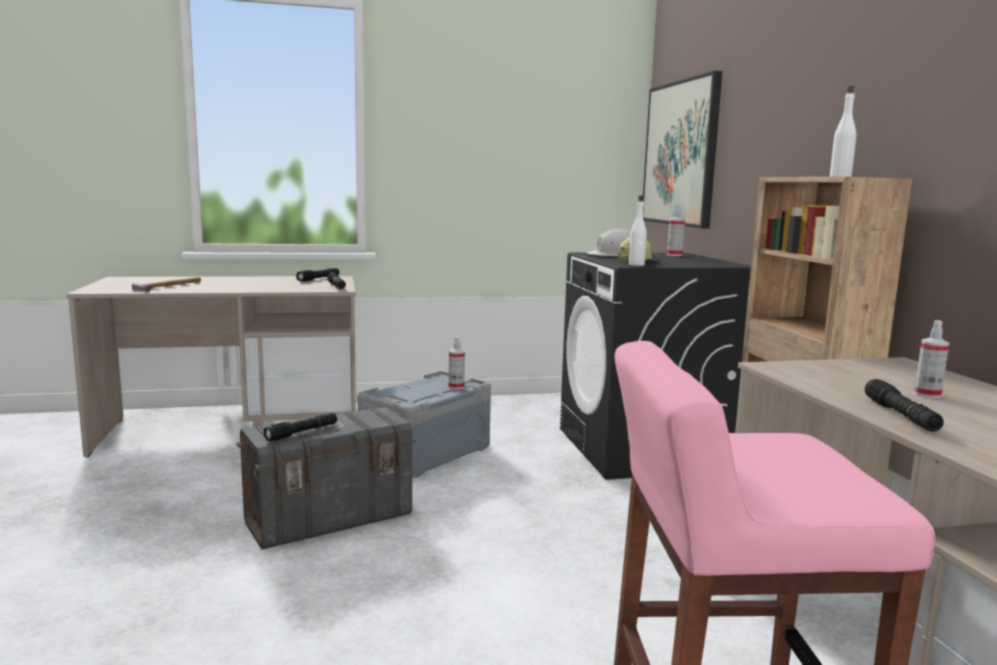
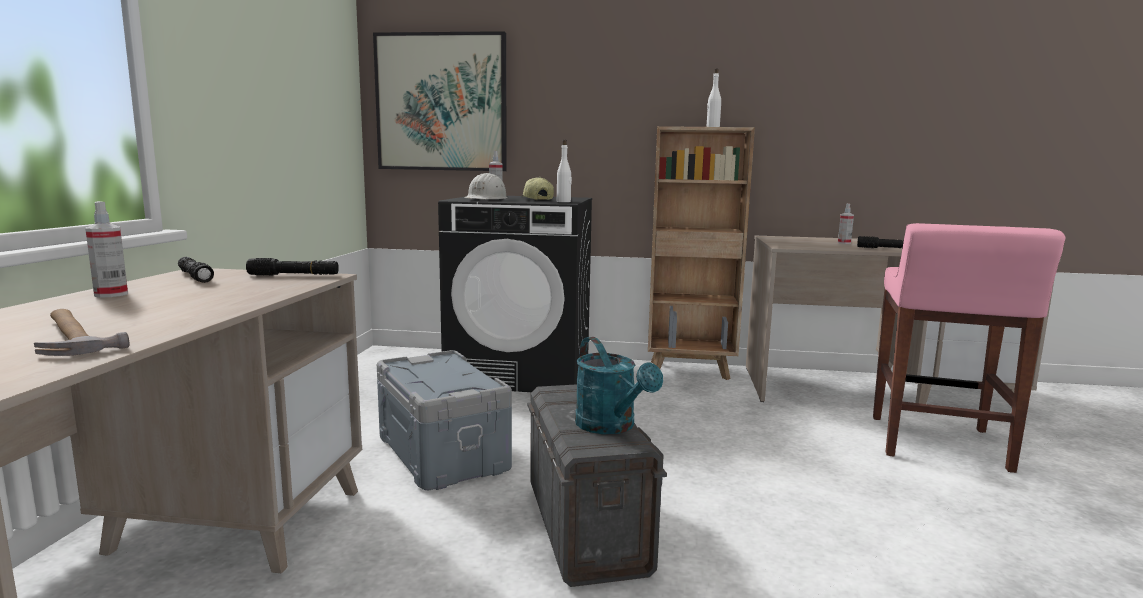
camera: 70 degrees left, 0 degrees up
black flashlight [264,412,337,441] -> turquoise watering can [575,337,663,434]
spray bottle [449,336,465,390] -> spray bottle moved to [85,201,128,298]

